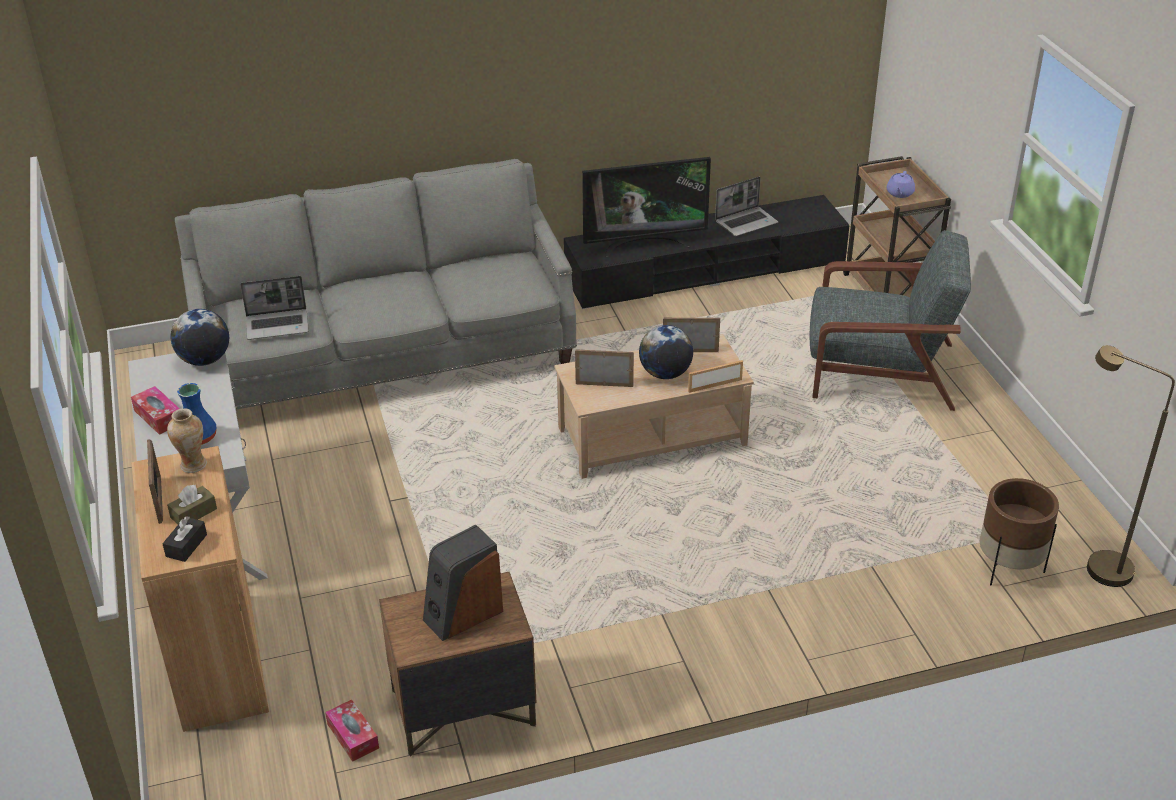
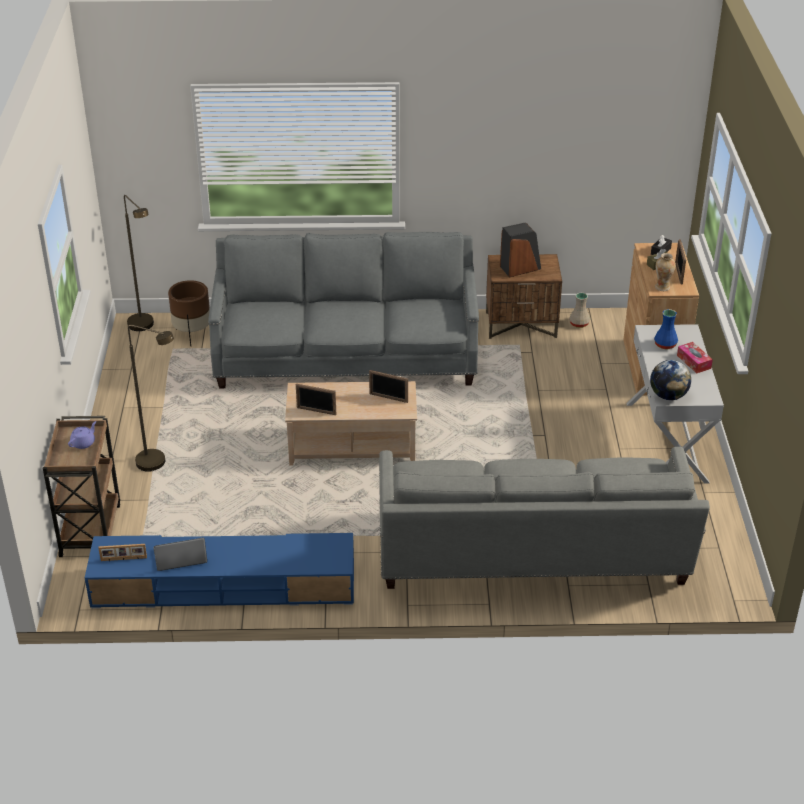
camera: 165 degrees left, 0 degrees up
laptop [240,276,309,340] -> none
tissue box [325,700,379,762] -> beige vase [569,293,590,328]
black tv stand [564,195,850,309] -> blue tv stand [85,533,354,609]
television [582,157,711,257] -> none
globe [639,325,693,379] -> none
picture frame [688,360,743,393] -> picture frame moved to [98,544,147,561]
grey armchair [810,230,971,411] -> brown floor lamp [128,325,174,472]
none -> grey sofa [208,232,479,388]

